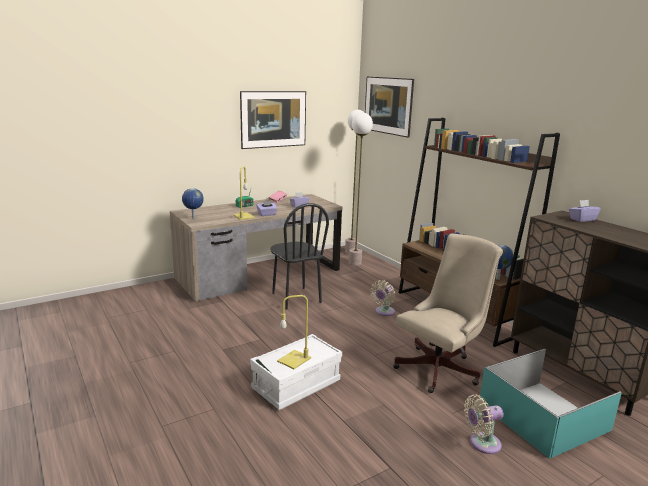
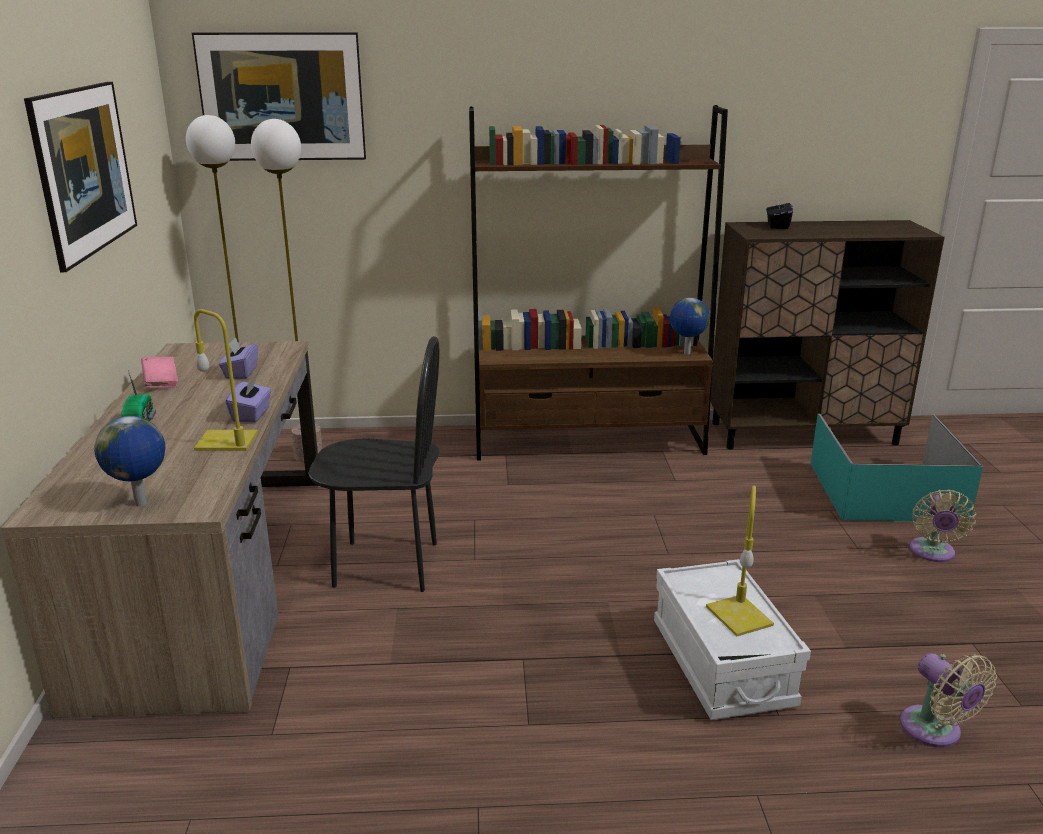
camera: 60 degrees left, 5 degrees up
beige fan [370,280,395,316] -> beige fan moved to [900,653,997,748]
beige office chair [393,233,503,393] -> none
purple tissue box [569,200,601,222] -> black tissue box [766,198,793,229]

